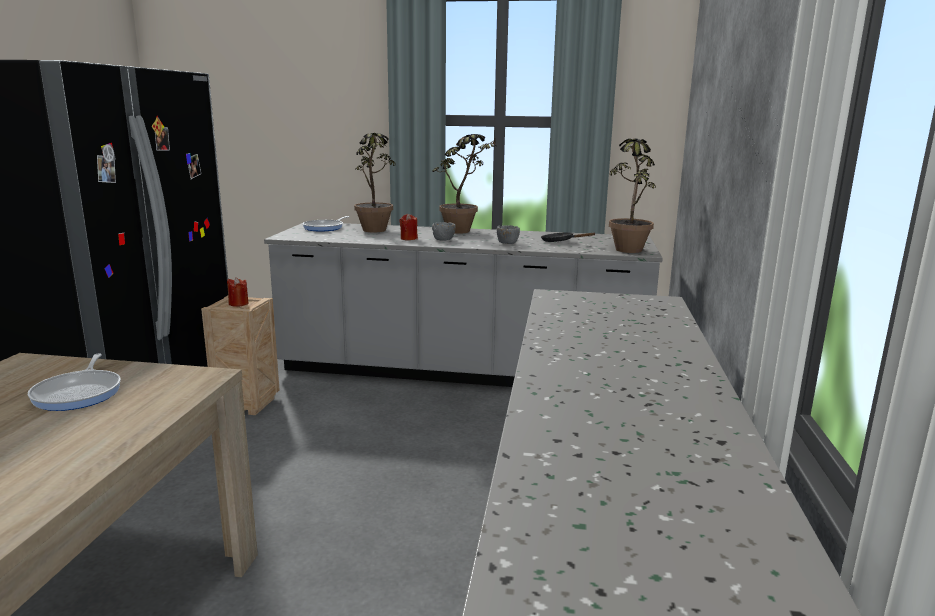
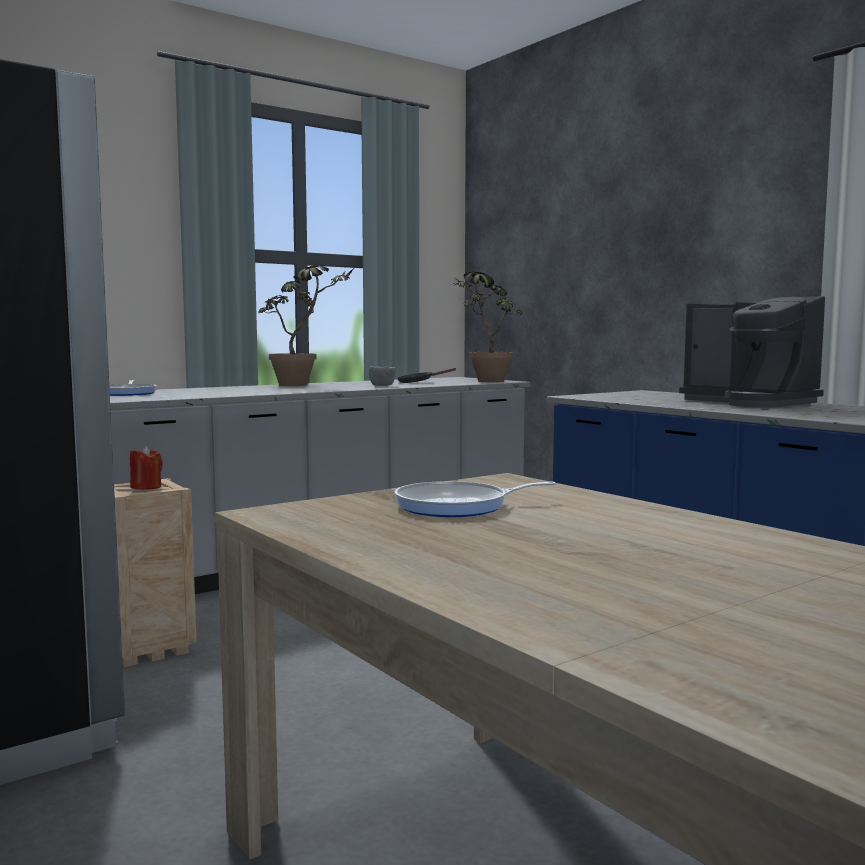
camera: 45 degrees left, 10 degrees down
frying pan [28,353,121,411] -> frying pan turned 135 degrees clockwise [394,481,556,517]
potted plant [354,133,396,232] -> none
red candle [400,214,418,240] -> none
grey bowl [432,222,456,241] -> none
none -> coffee machine [679,296,825,408]

